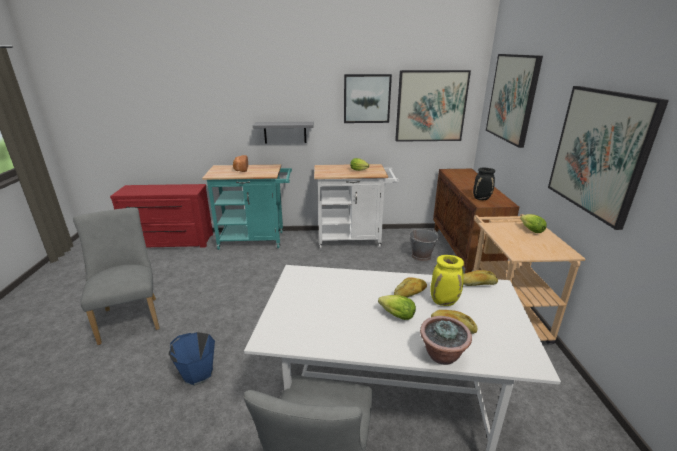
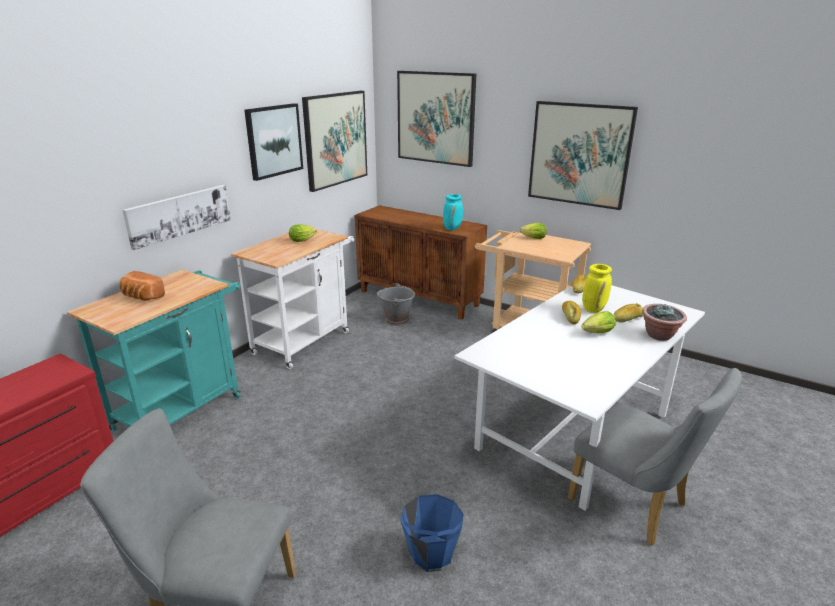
camera: 55 degrees left, 0 degrees up
grey shelf [253,122,314,143] -> picture [122,185,231,250]
black vase [473,168,495,200] -> turquoise vase [443,194,463,230]

